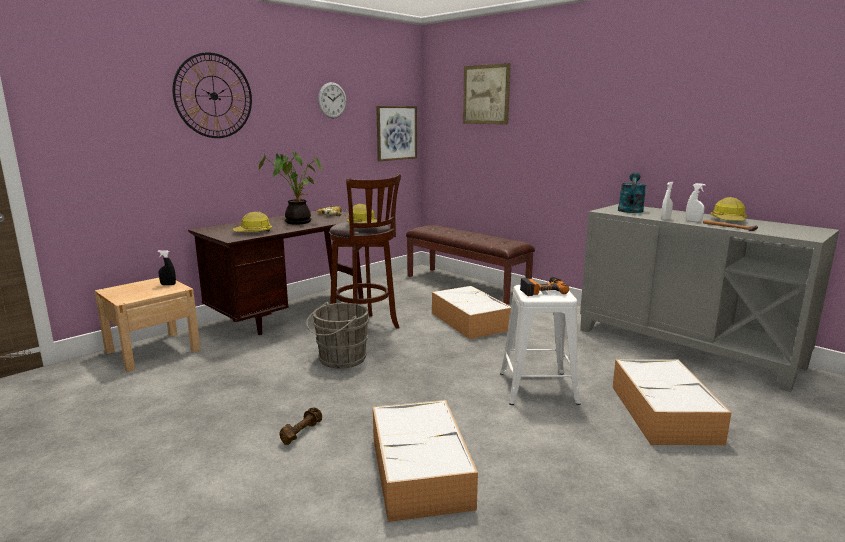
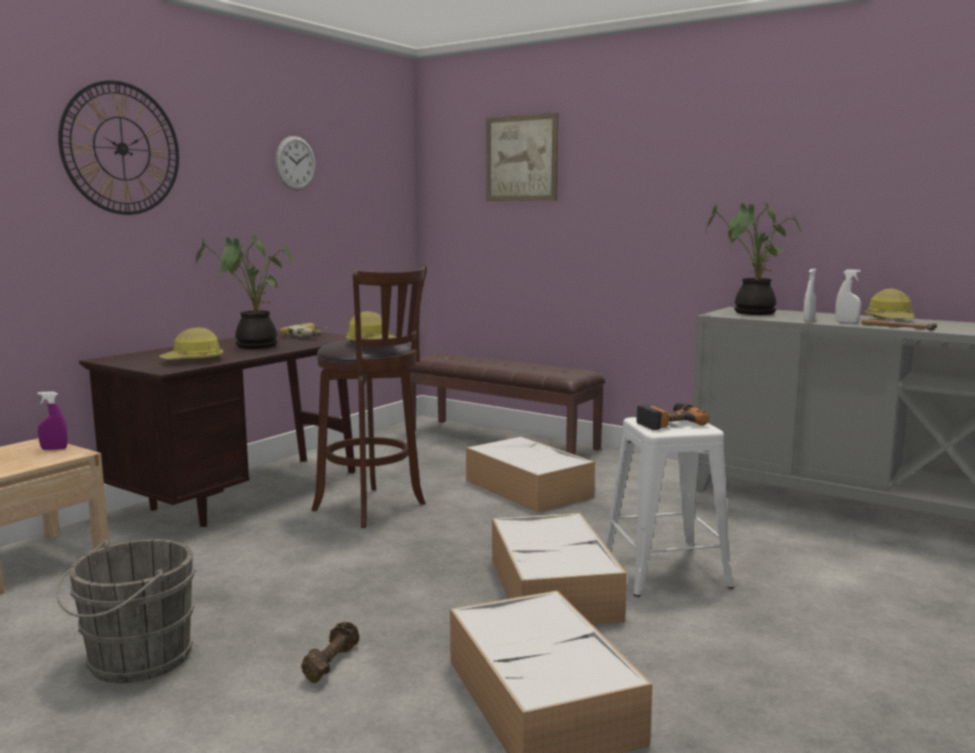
camera: 10 degrees left, 5 degrees down
black spray bottle [158,250,176,285] -> purple spray bottle [37,391,68,450]
grey bucket [306,302,369,369] -> grey bucket moved to [56,539,196,683]
picture [376,106,417,161] -> none
storage box [612,359,732,446] -> storage box moved to [492,513,627,625]
turquoise watering can [618,173,646,213] -> potted plant [706,202,802,315]

